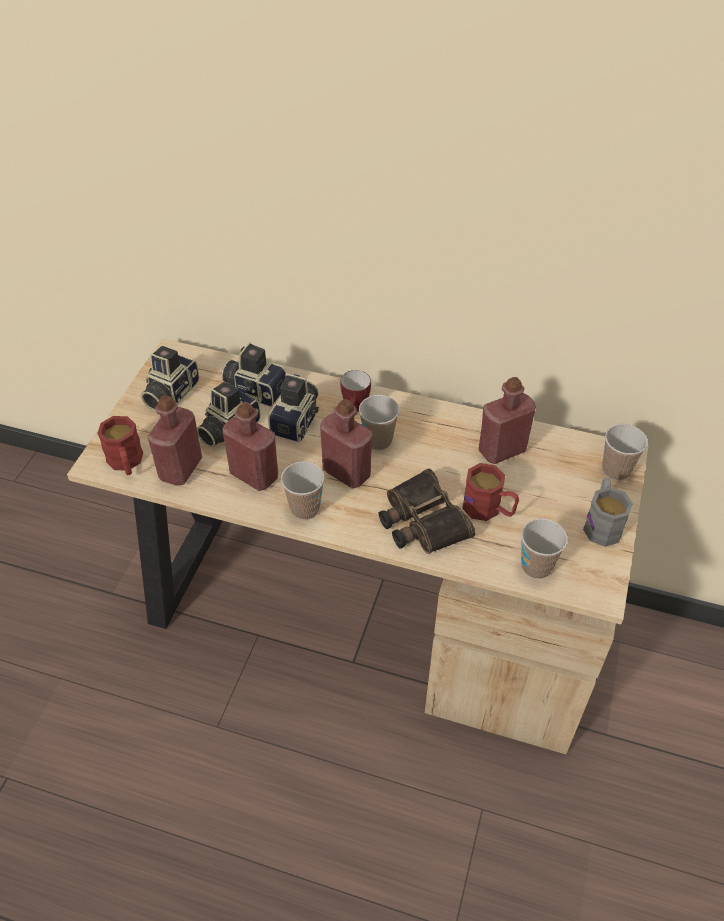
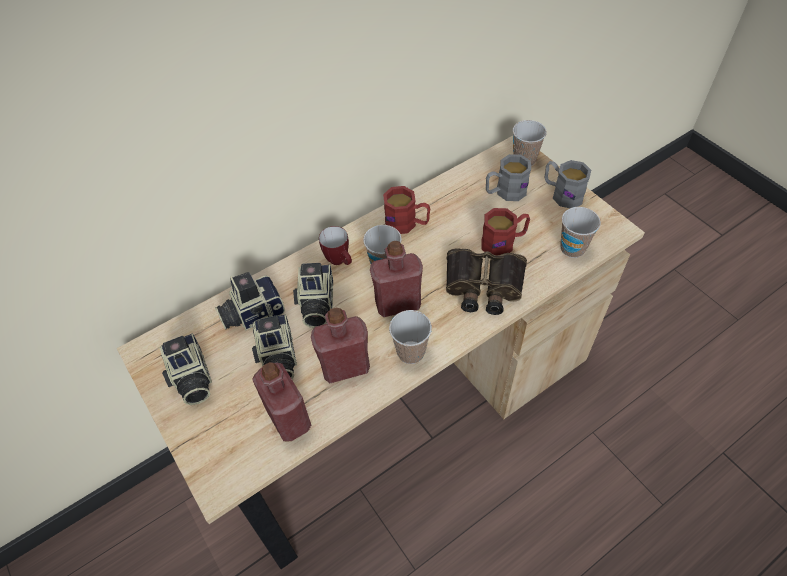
camera: 50 degrees left, 5 degrees up
red mug [97,416,143,475] -> red mug moved to [383,186,430,234]
camera [268,373,319,442] -> camera turned 150 degrees counterclockwise [293,263,333,328]
red bottle [479,377,536,464] -> none
none -> grey mug [486,154,531,201]

